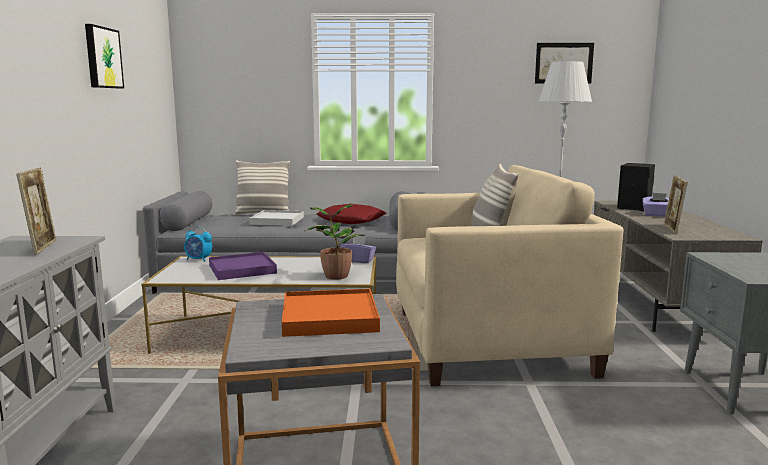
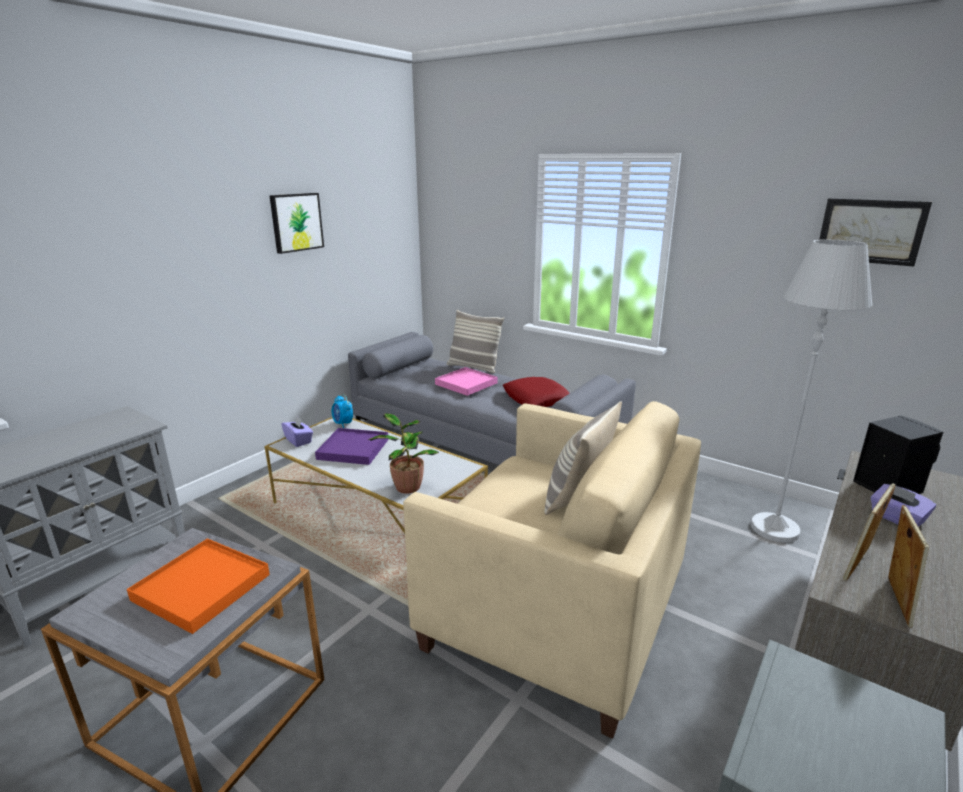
camera: 35 degrees right, 10 degrees up
picture frame [16,168,56,255] -> picture frame moved to [888,505,929,628]
white tray [249,210,304,226] -> pink tray [435,367,497,396]
purple tissue box [340,236,376,263] -> purple tissue box moved to [281,416,313,447]

